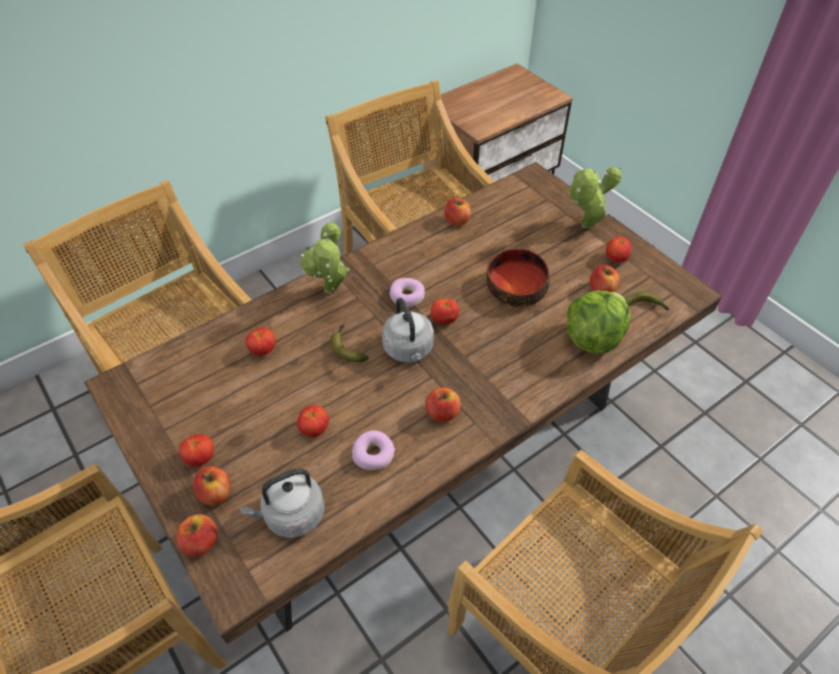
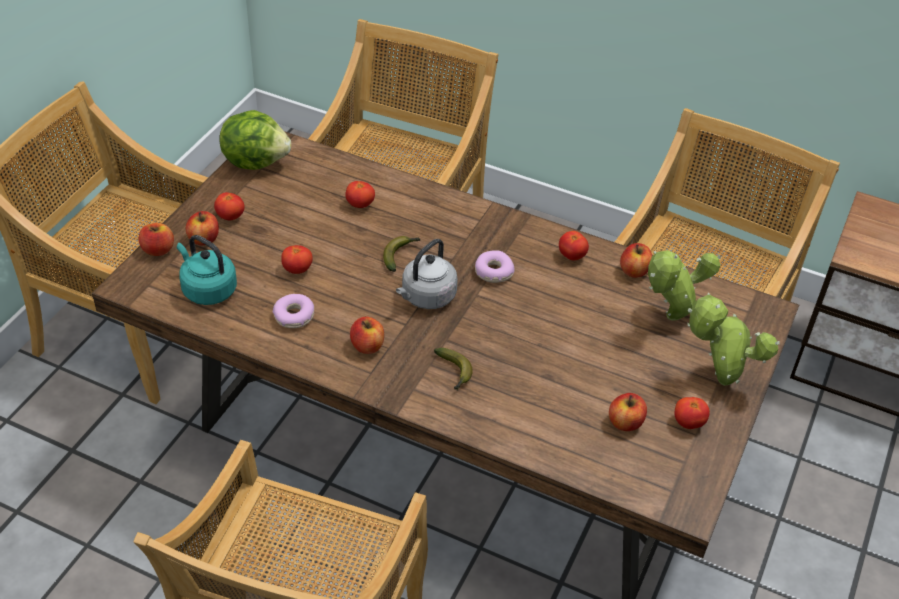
camera: 60 degrees right, 5 degrees down
grey kettle [240,468,325,538] -> turquoise kettle [177,235,237,305]
potted plant [300,220,350,294] -> potted plant moved to [648,250,721,321]
tomato [431,298,459,325] -> tomato moved to [559,231,589,261]
bowl [487,249,550,307] -> none
lettuce [567,291,631,354] -> lettuce moved to [219,110,291,170]
banana [624,291,669,310] -> banana moved to [434,348,473,390]

